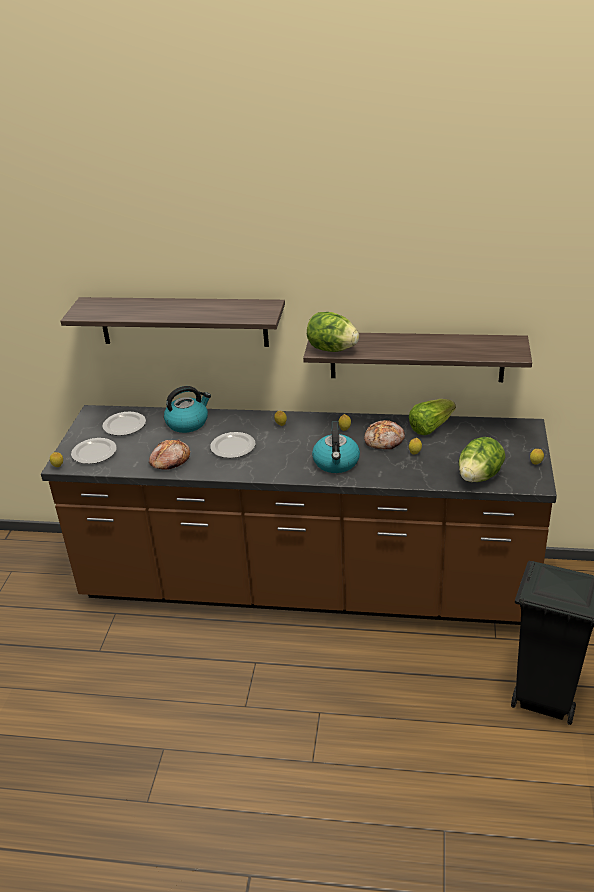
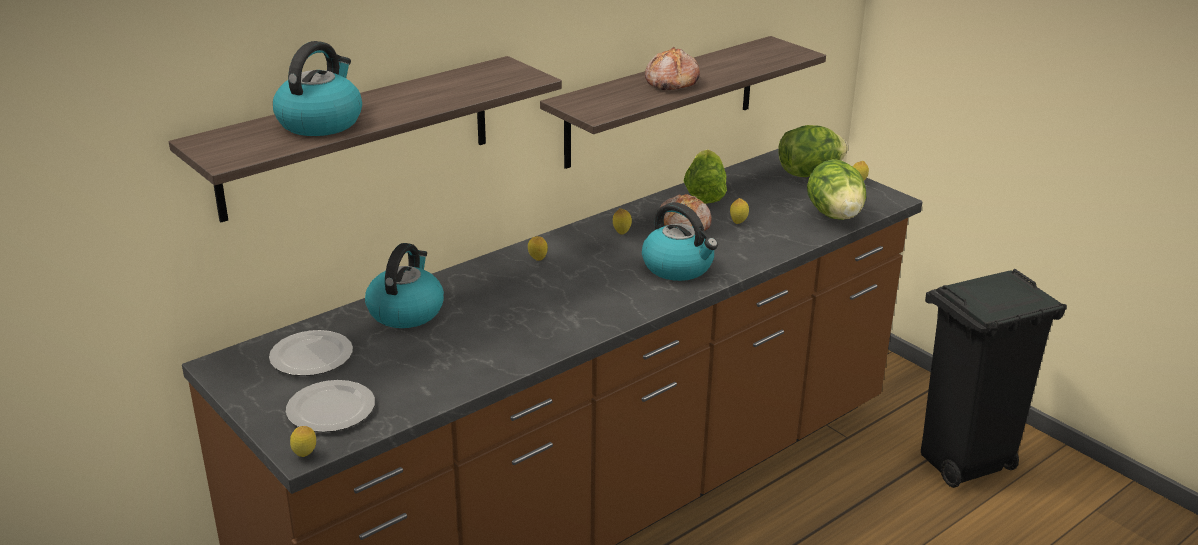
camera: 50 degrees left, 5 degrees down
bread [149,439,190,470] -> bread moved to [645,47,700,90]
plate [210,432,256,458] -> none
lettuce [307,312,359,352] -> lettuce moved to [778,125,848,177]
none -> kettle [273,41,362,136]

